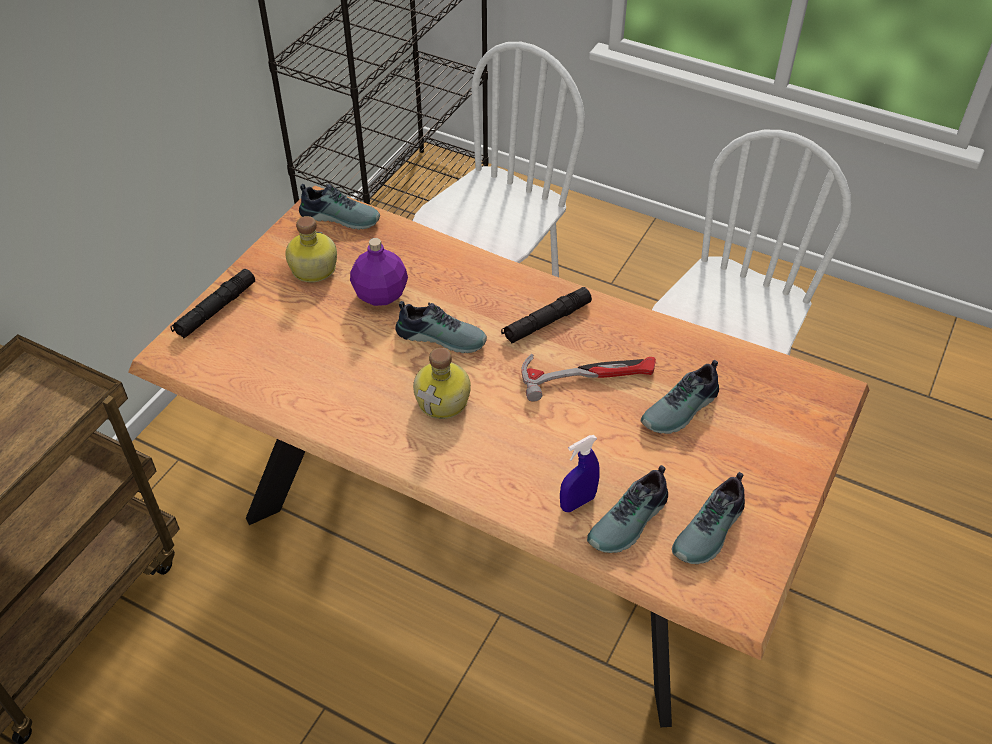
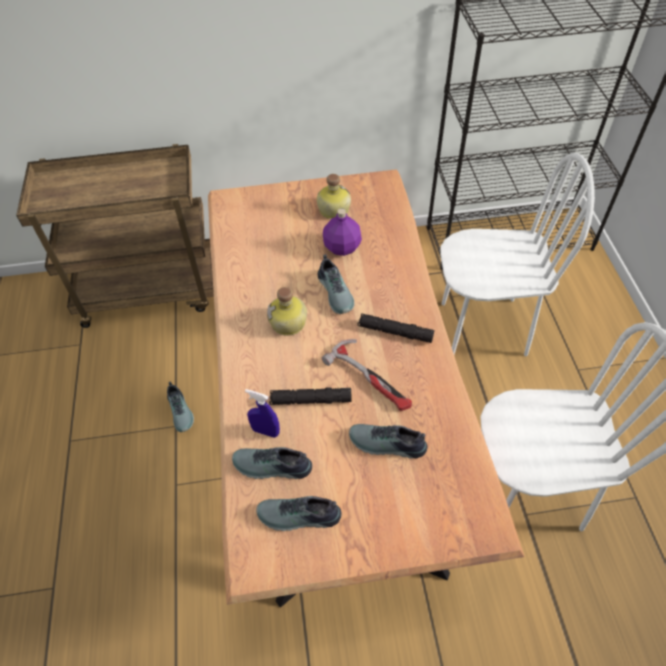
camera: 55 degrees right, 5 degrees up
black flashlight [171,269,255,339] -> black flashlight moved to [269,387,352,405]
shoe [299,184,380,230] -> shoe moved to [167,381,194,432]

